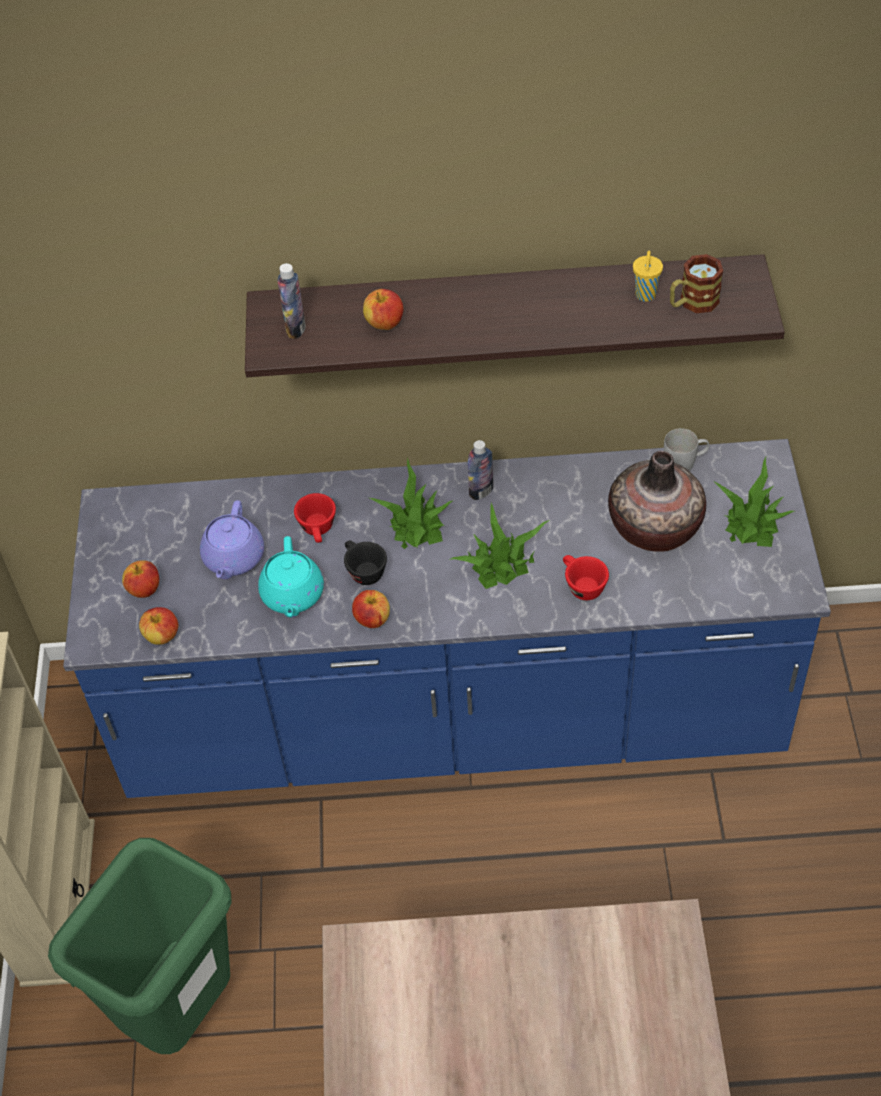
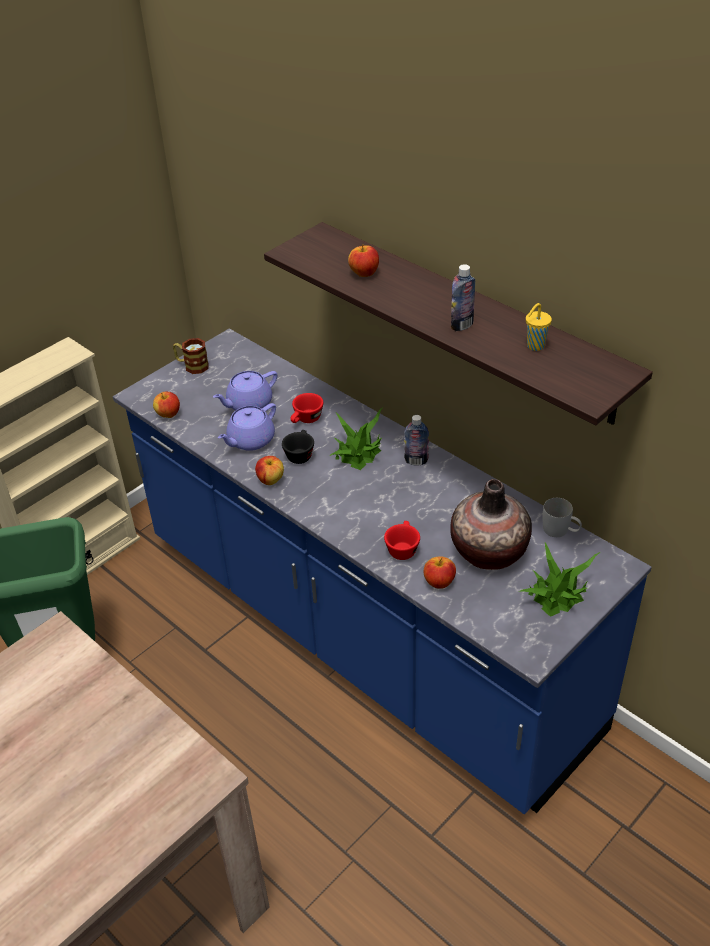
camera: 45 degrees right, 10 degrees down
apple [122,560,159,598] -> apple moved to [424,556,456,589]
turquoise teapot [258,536,324,617] -> purple teapot [218,403,276,451]
bottle [277,263,306,339] -> bottle moved to [451,264,475,331]
potted plant [449,503,550,589] -> none
mug [670,254,723,313] -> mug moved to [173,338,209,374]

